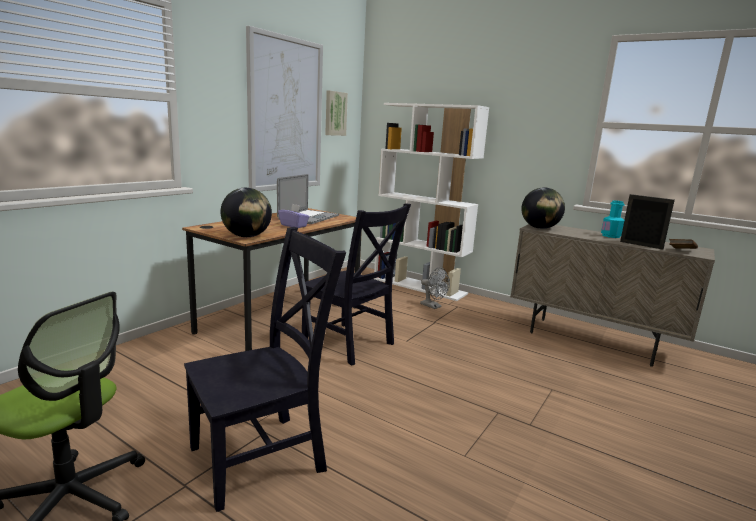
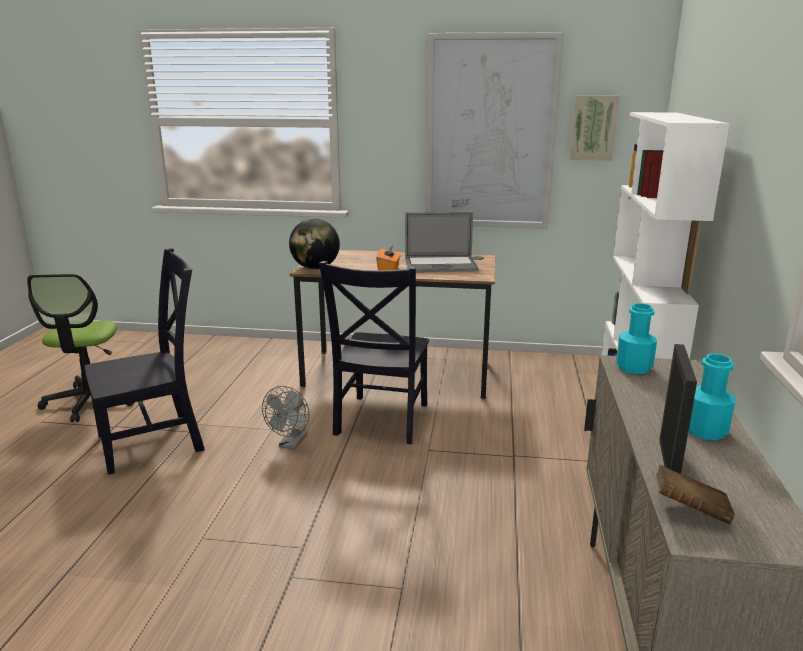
camera: 65 degrees right, 5 degrees up
black chair [184,227,346,512] -> black chair turned 60 degrees counterclockwise [85,248,205,475]
purple tissue box [278,204,310,228] -> orange tissue box [376,244,401,270]
grey fan [420,267,450,309] -> grey fan moved to [262,386,310,450]
globe [522,187,565,229] -> turquoise bottle [616,303,657,374]

